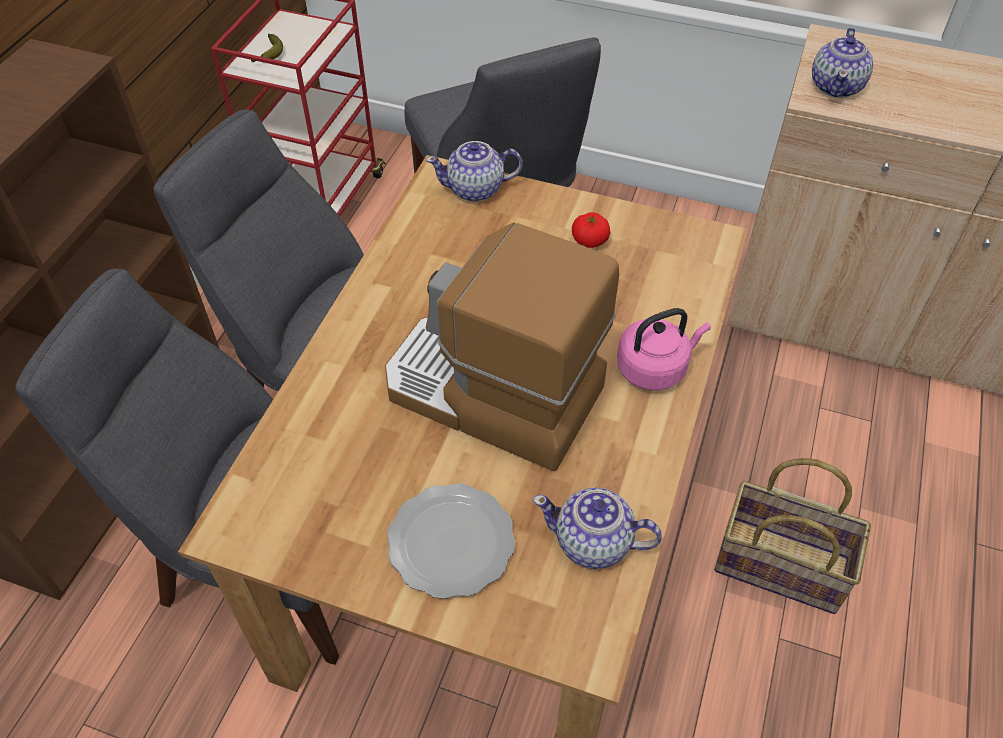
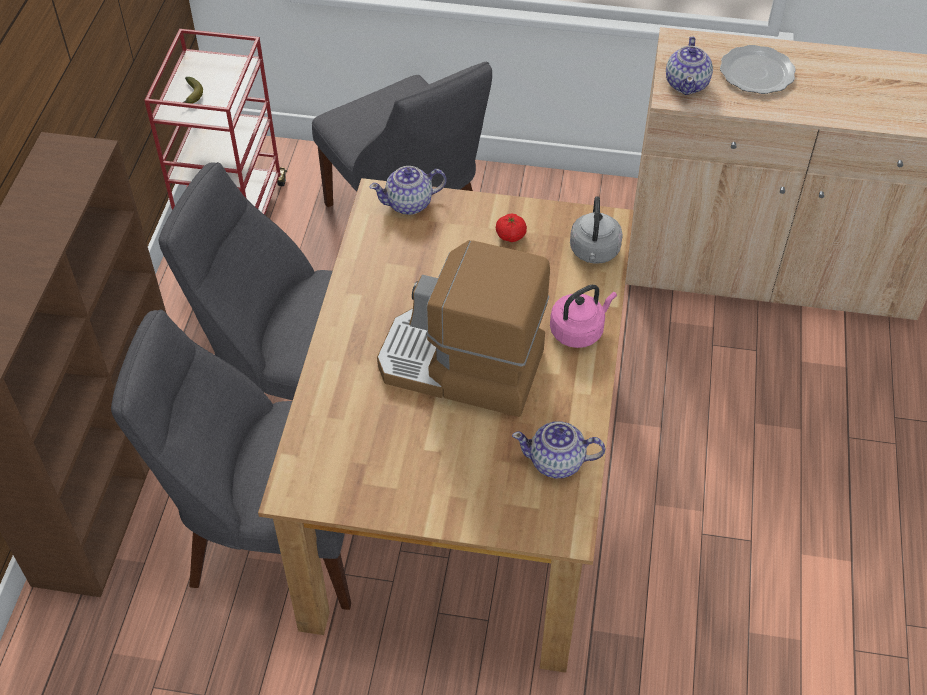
camera: 10 degrees left, 0 degrees up
plate [387,483,515,599] -> plate moved to [720,45,796,94]
basket [714,458,871,614] -> none
none -> grey kettle [570,196,623,264]

